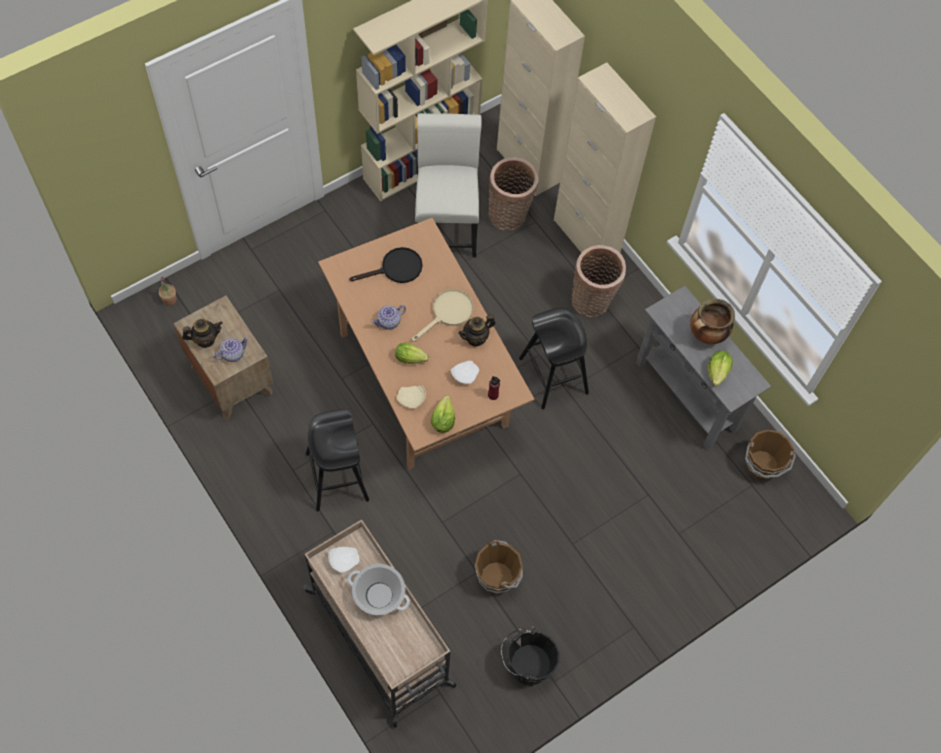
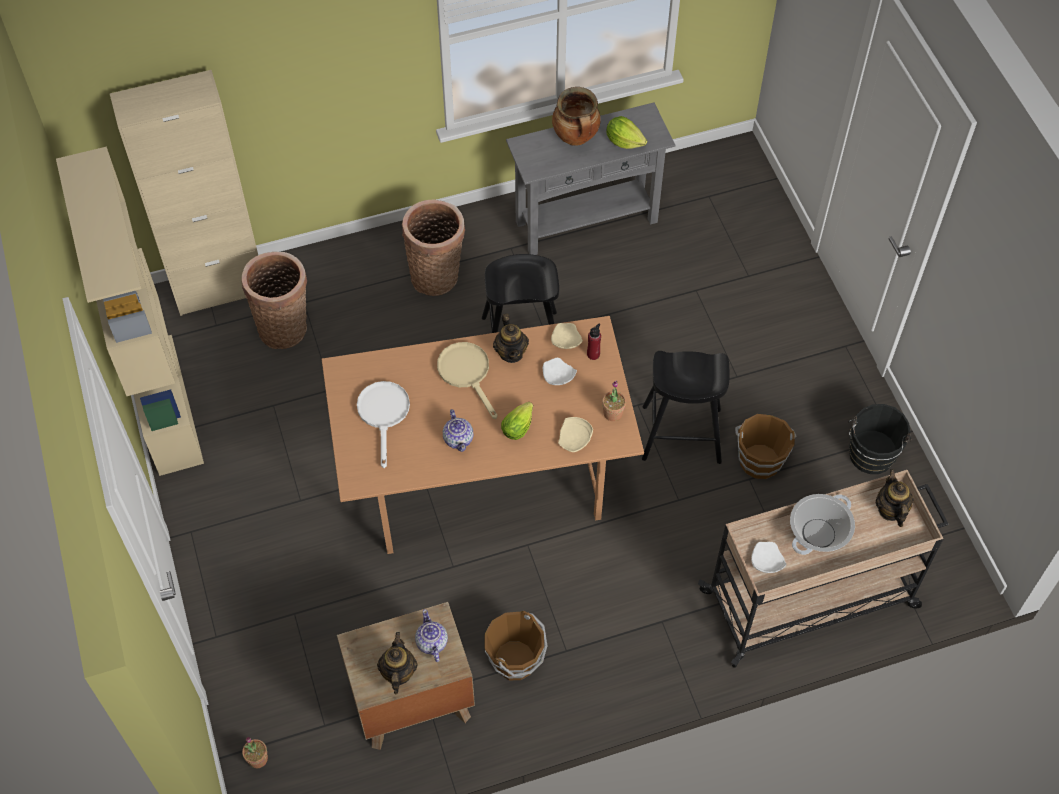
camera: 70 degrees left, 5 degrees down
black stool [306,409,369,511] -> black stool moved to [642,351,729,464]
black frying pan [349,247,422,283] -> white frying pan [357,381,410,468]
white chair [415,113,482,257] -> none
lettuce [431,395,455,433] -> potted plant [602,381,626,421]
beige cabinet [554,62,656,253] -> none
brown bucket [745,430,796,480] -> brown bucket moved to [485,611,547,680]
none -> beige plate [551,323,583,349]
none -> teapot [876,469,914,527]

